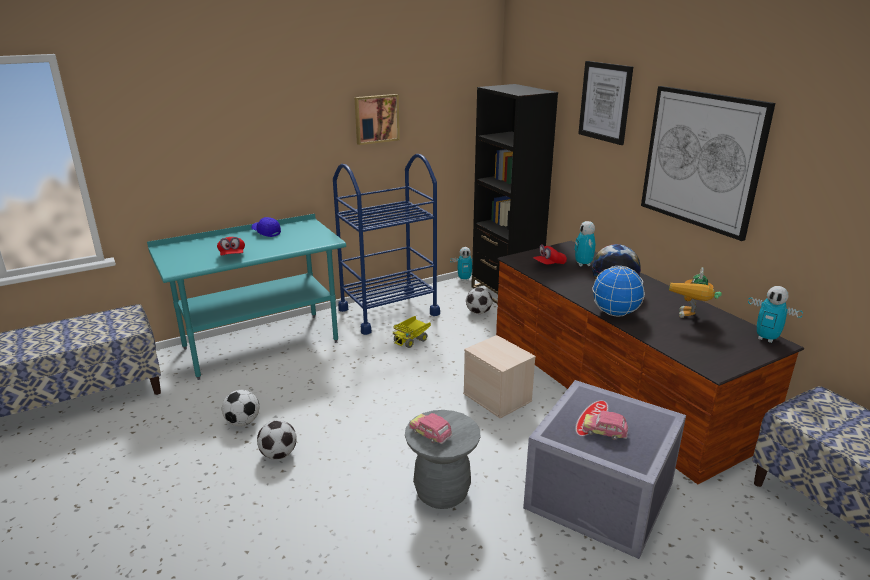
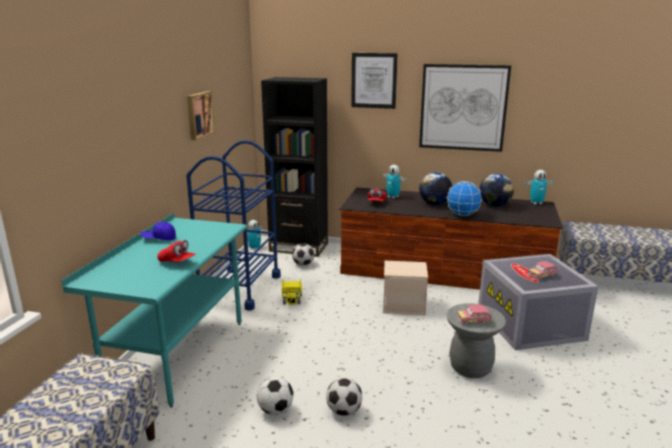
camera: 45 degrees left, 5 degrees down
toy robot [669,267,722,318] -> globe [480,173,514,207]

